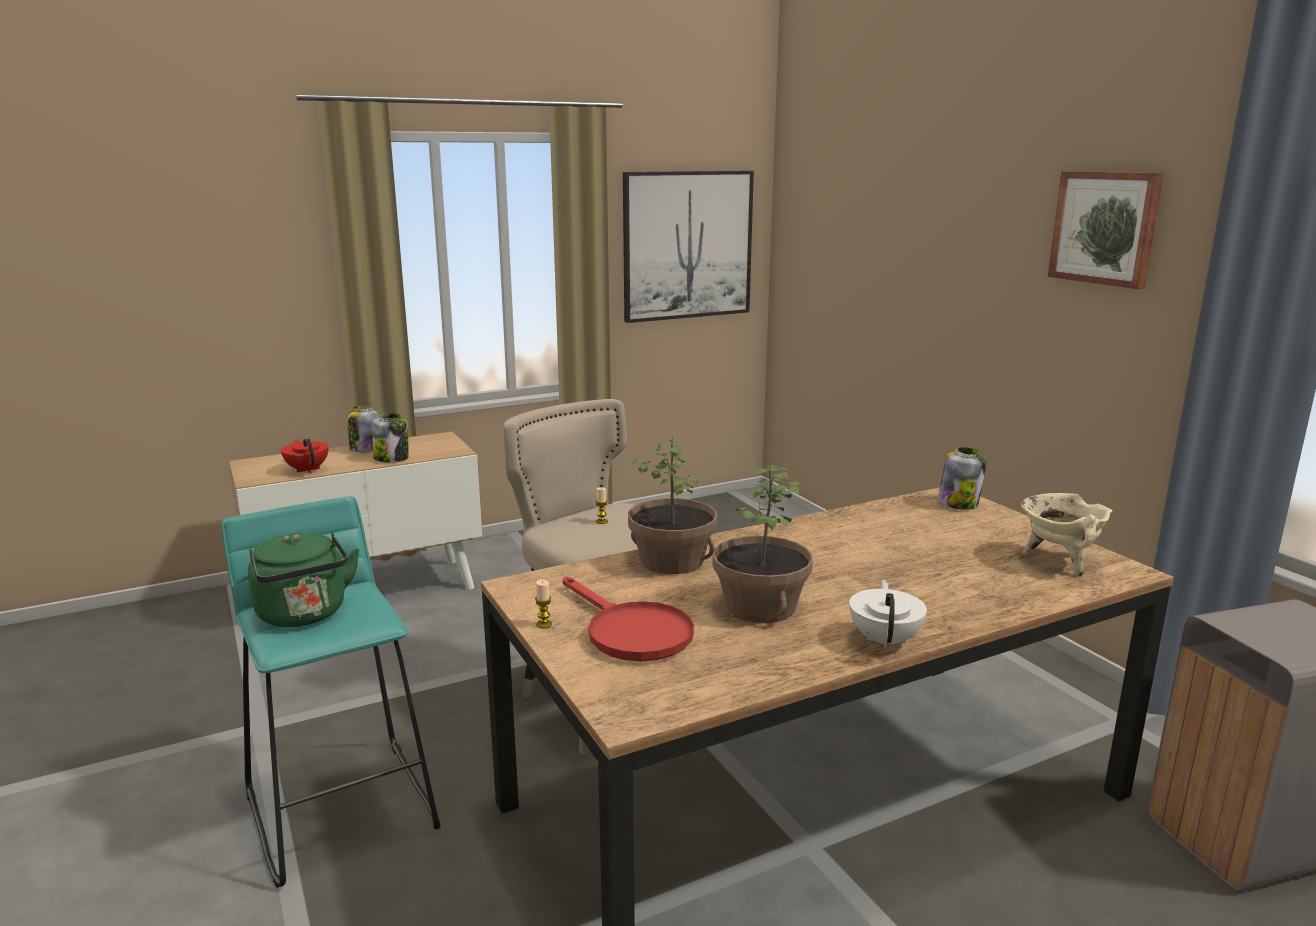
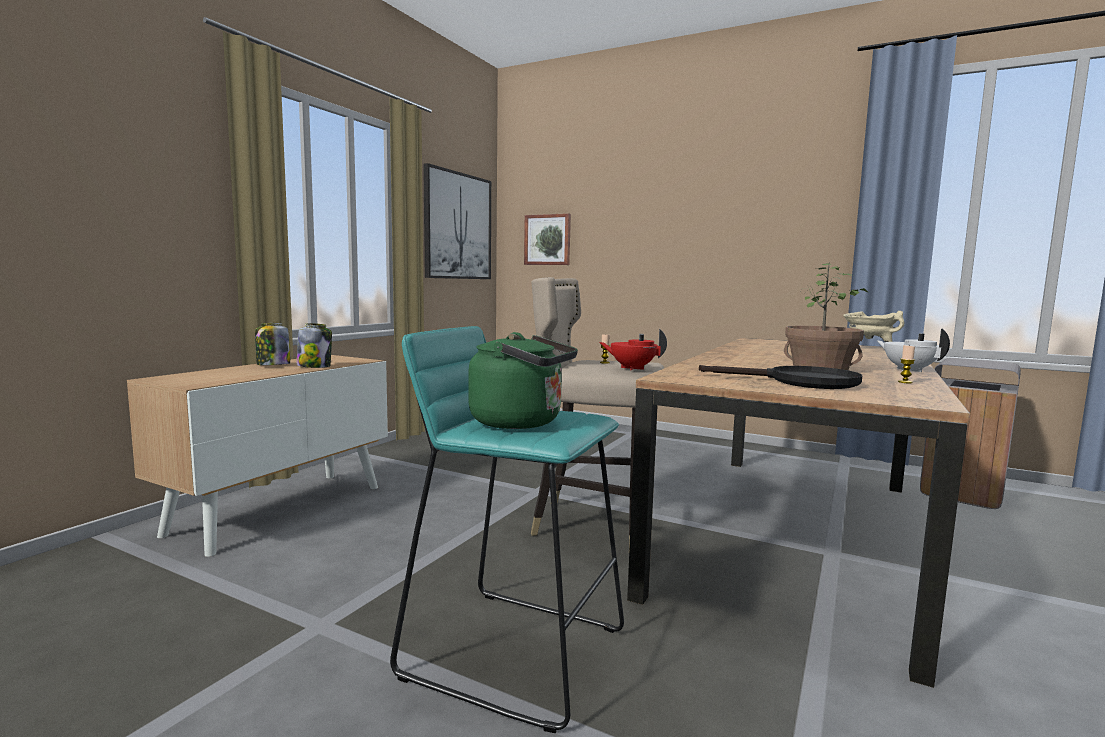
camera: 35 degrees left, 10 degrees down
red teapot [281,438,329,473] -> red teapot moved to [599,329,667,370]
candle [535,580,552,628] -> candle moved to [898,345,915,383]
red frying pan [563,576,694,661] -> black frying pan [699,365,862,389]
potted plant [628,436,717,574] -> none
jar [938,447,987,510] -> none
picture [1048,171,1164,289] -> picture moved to [524,213,571,265]

